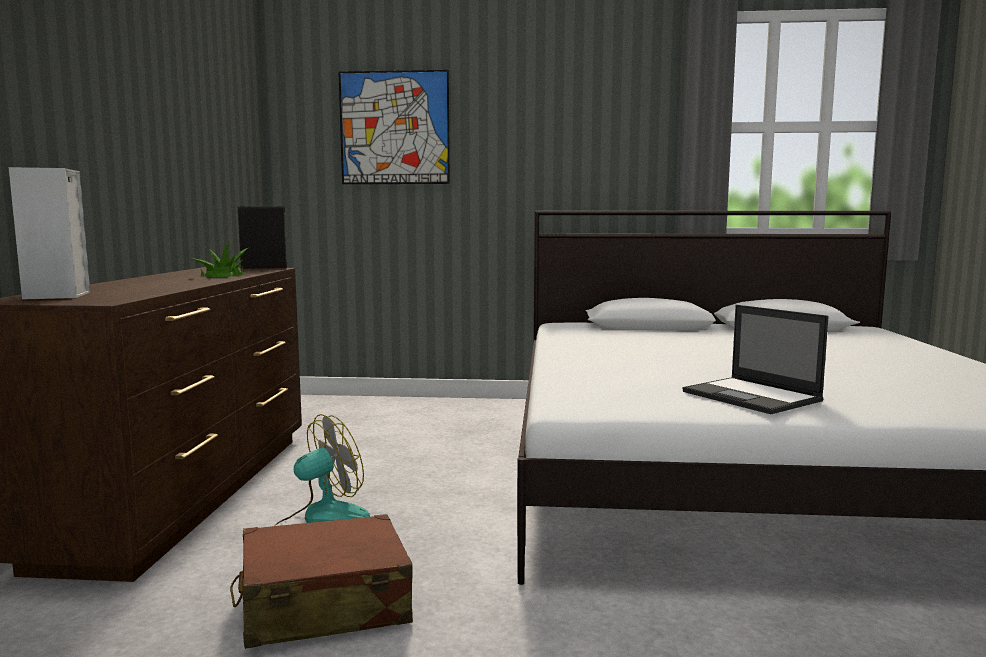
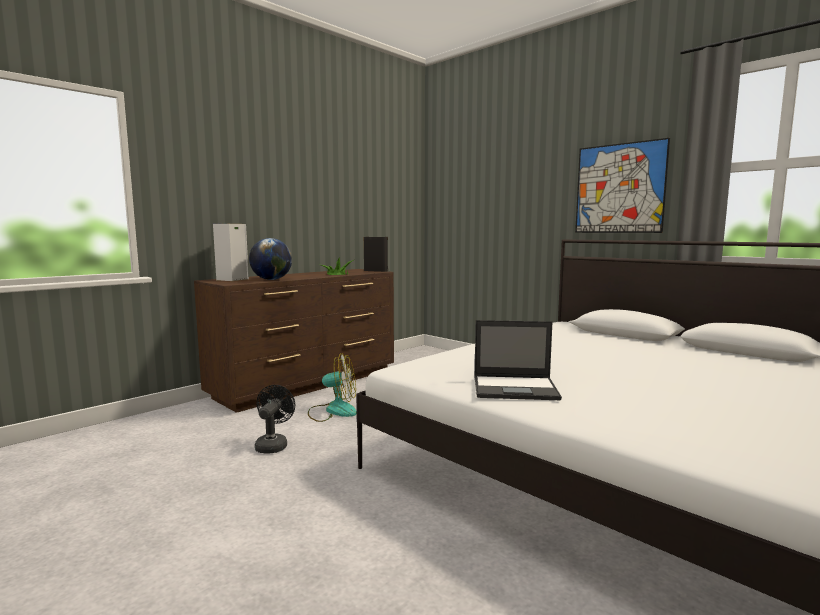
camera: 40 degrees right, 0 degrees up
brown suitcase [230,514,413,649] -> black fan [255,385,295,454]
picture [339,70,450,184] -> picture moved to [575,138,670,233]
laptop [683,305,829,414] -> laptop turned 90 degrees counterclockwise [474,320,562,400]
none -> globe [249,238,292,280]

